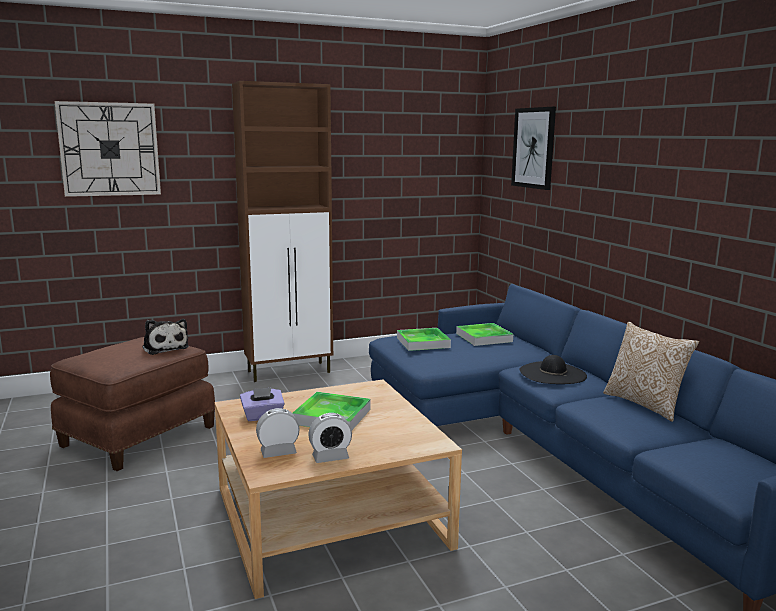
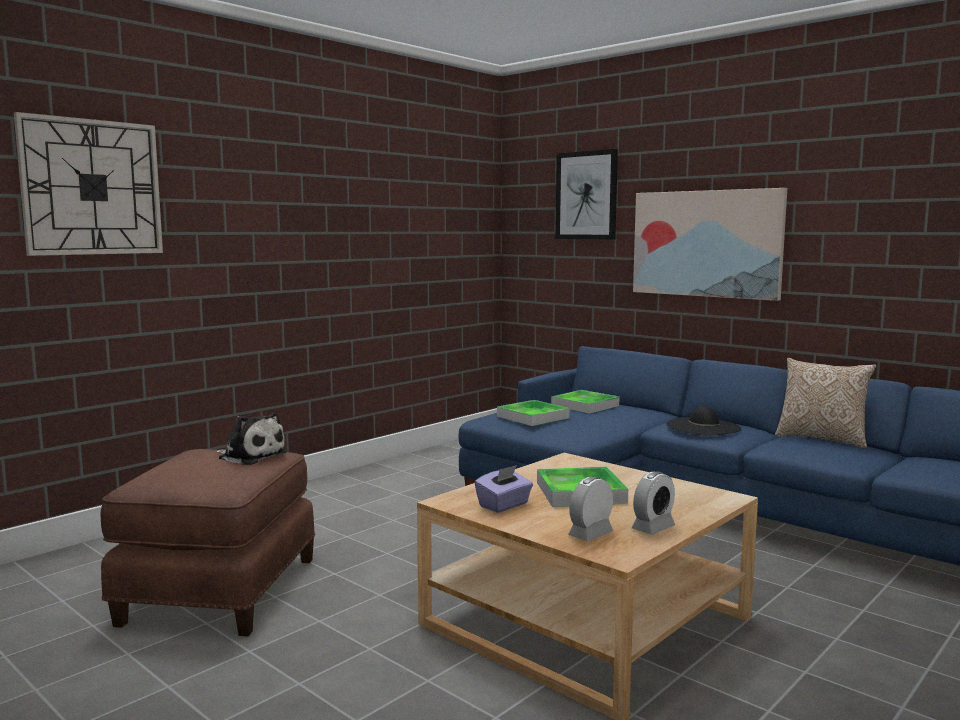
camera: 25 degrees left, 5 degrees down
brown cabinet [232,81,333,382] -> none
none -> picture [633,188,787,301]

